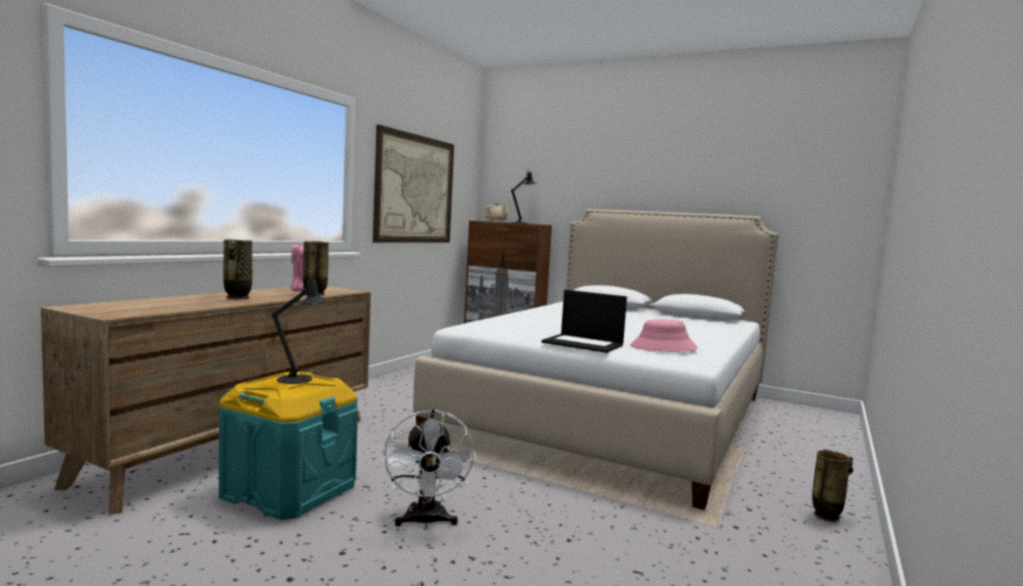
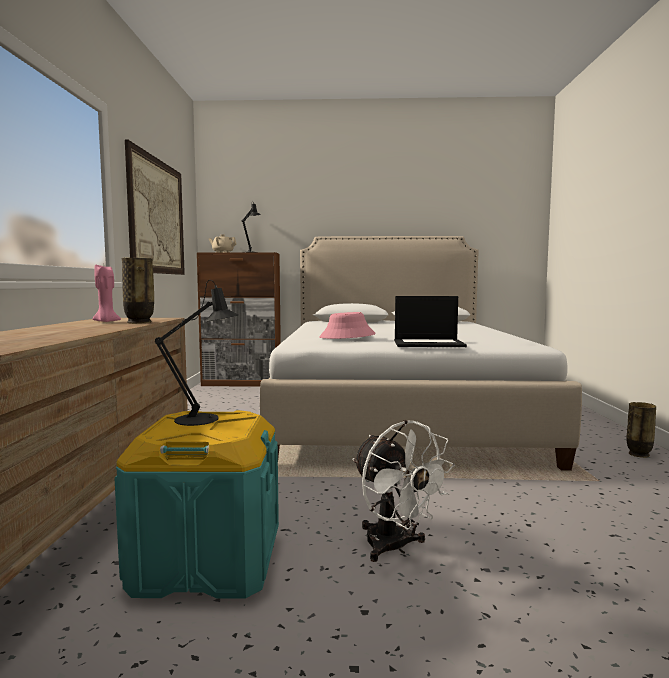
camera: 25 degrees left, 0 degrees up
vase [223,239,252,299] -> none
pink hat [630,320,698,352] -> pink hat moved to [319,312,376,339]

